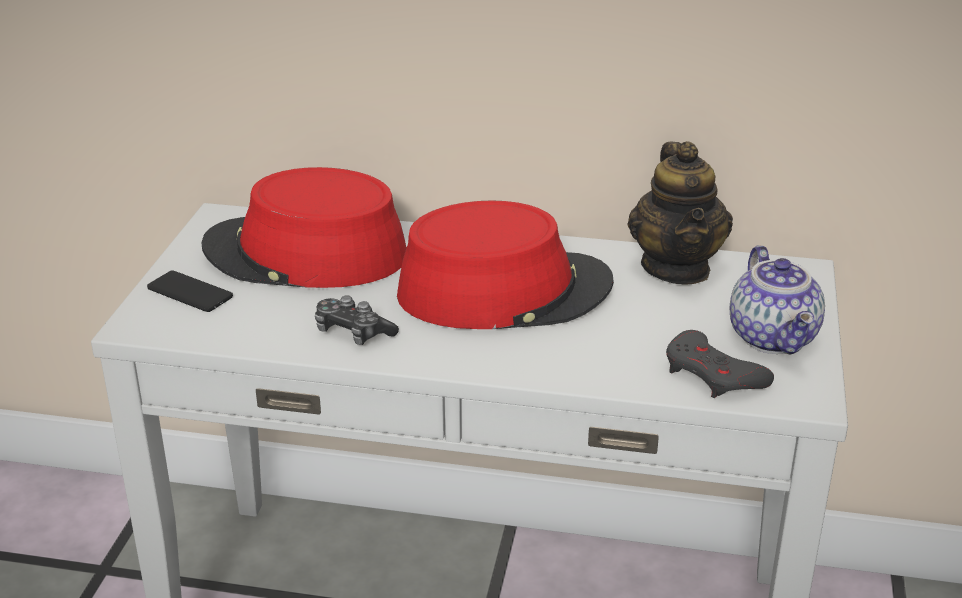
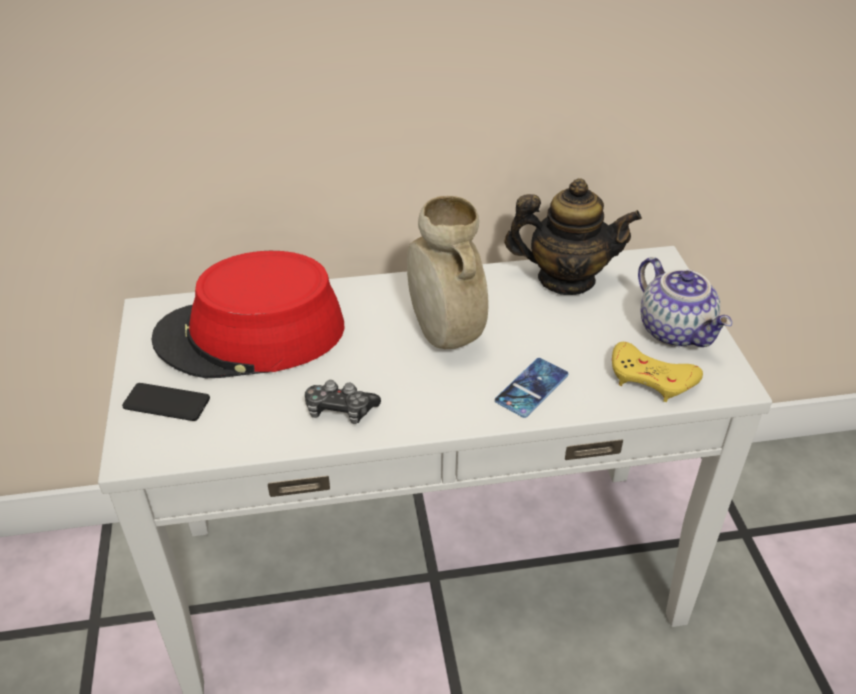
camera: 20 degrees left, 10 degrees up
red hat [397,200,614,329] -> beige vase [407,196,489,349]
teapot [627,141,733,285] -> teapot turned 60 degrees counterclockwise [504,178,642,295]
grey game controller [666,330,774,398] -> yellow game controller [612,342,703,402]
none -> phone [495,358,569,418]

